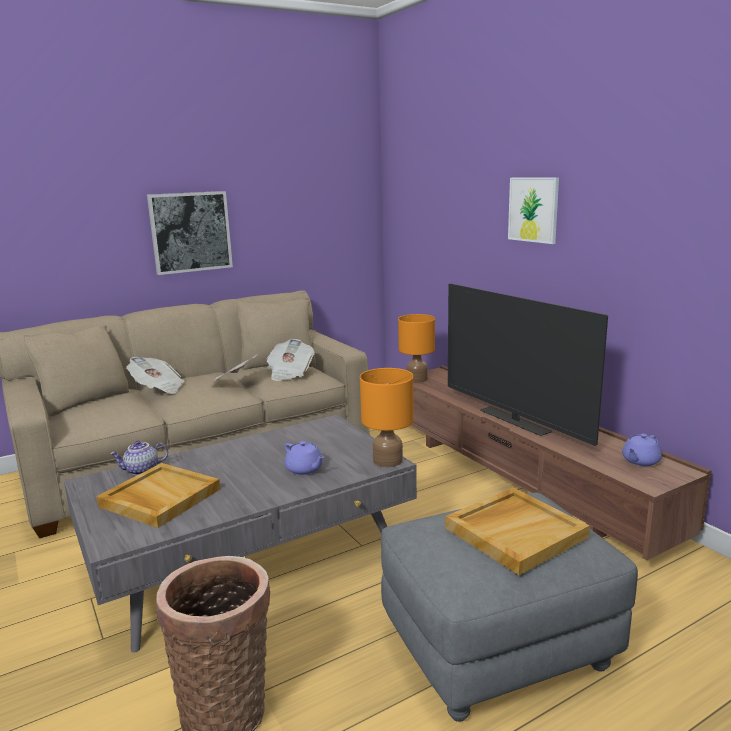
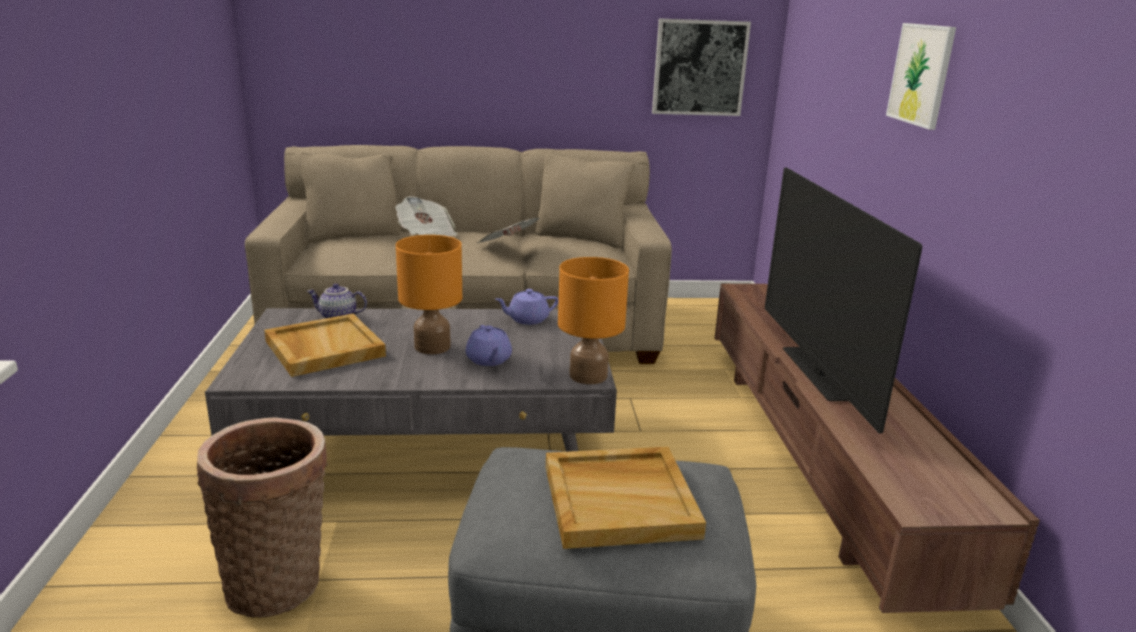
camera: 25 degrees right, 5 degrees up
picture [147,191,233,275] -> picture moved to [652,18,751,116]
newspaper [266,339,315,381] -> none
orange table lamp [398,314,435,382] -> orange table lamp moved to [396,235,462,354]
purple teapot [622,434,662,466] -> purple teapot moved to [495,289,559,325]

